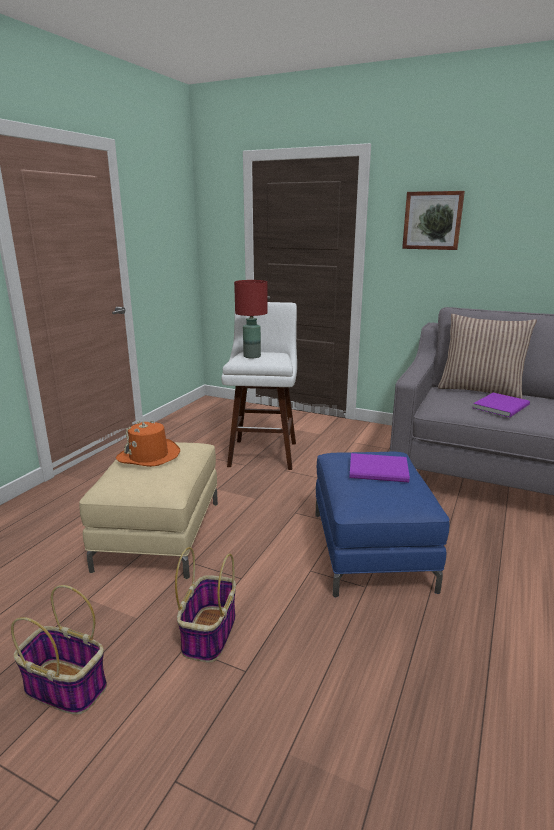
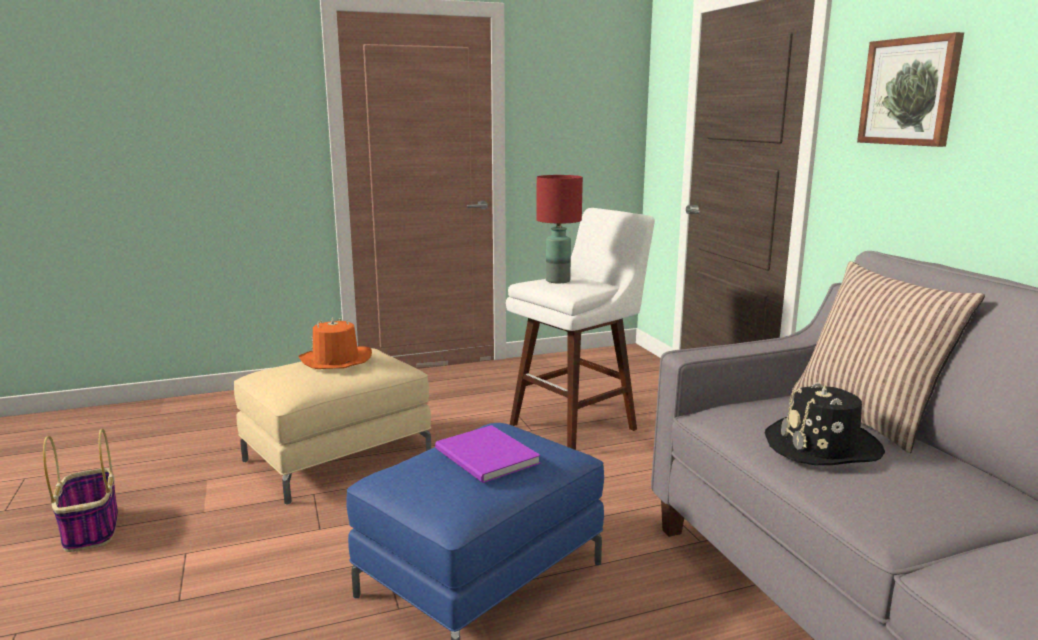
camera: 45 degrees right, 5 degrees down
basket [175,547,236,662] -> none
purple book [473,392,530,417] -> black hat [765,382,885,465]

